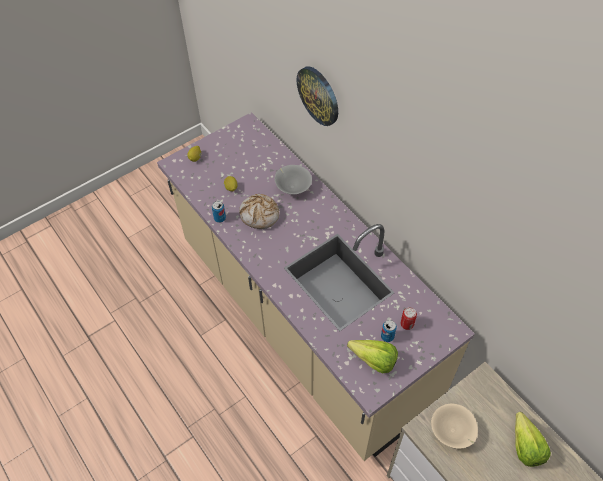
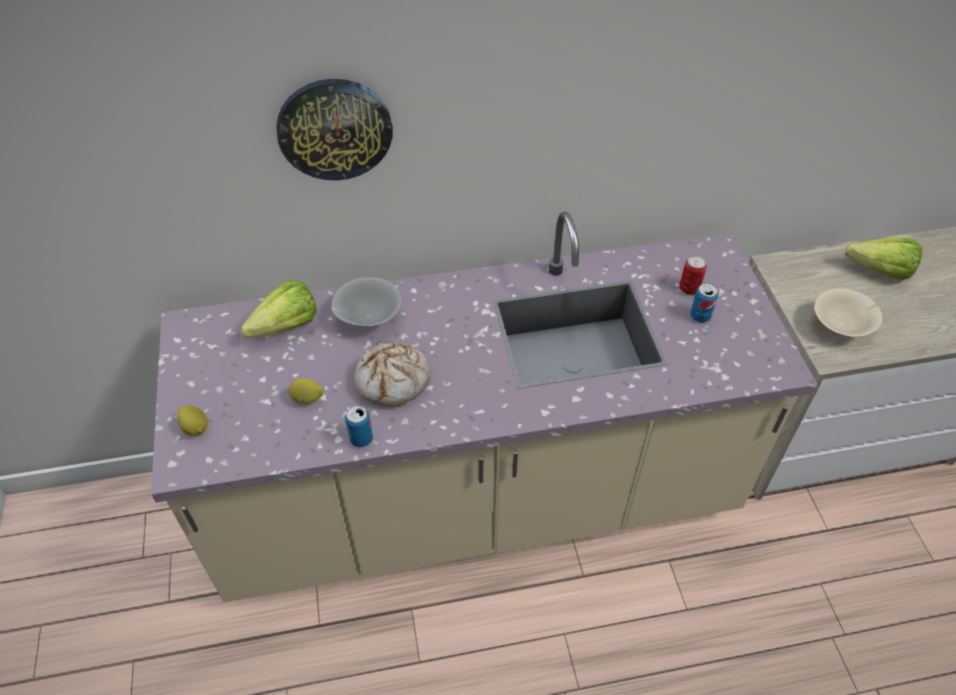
camera: 65 degrees left, 5 degrees down
lettuce [347,340,398,373] -> lettuce moved to [241,280,317,338]

